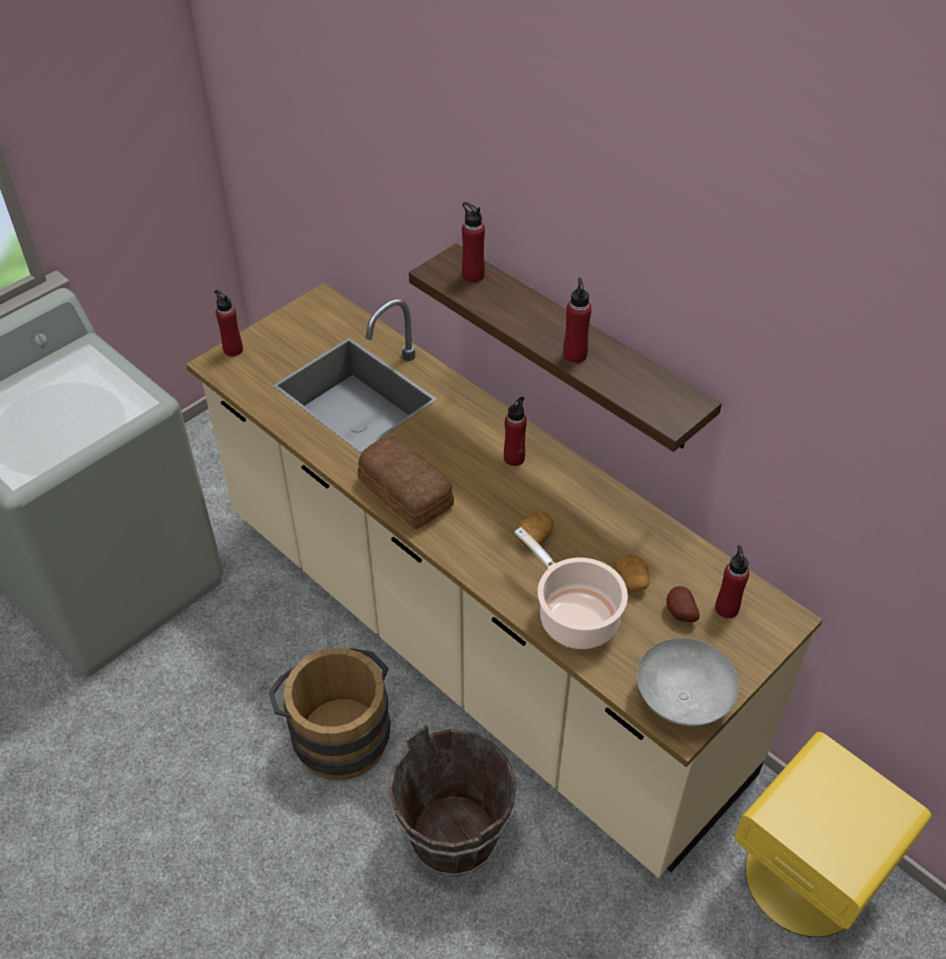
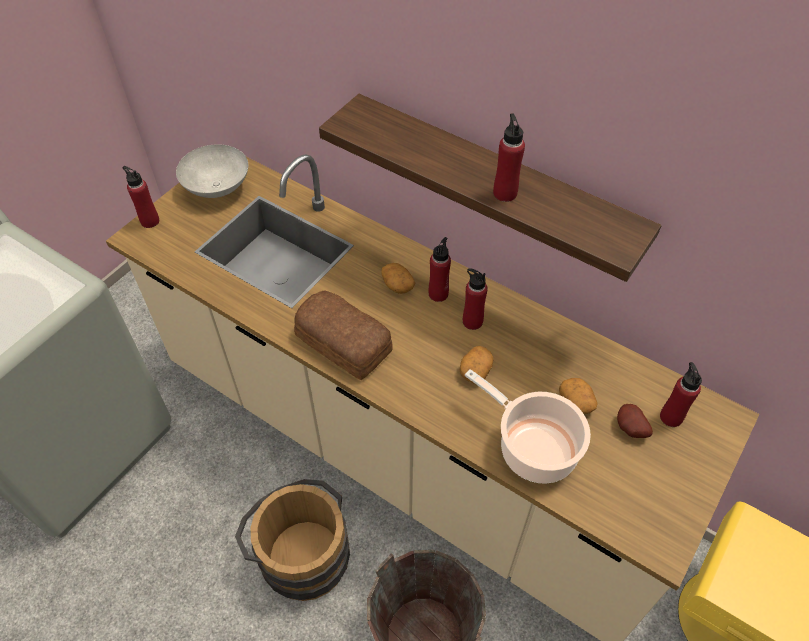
camera: 10 degrees left, 5 degrees up
red bottle [462,202,485,282] -> red bottle moved to [463,268,488,330]
grey bowl [637,638,739,726] -> grey bowl moved to [176,144,248,198]
none -> potato [381,263,415,294]

